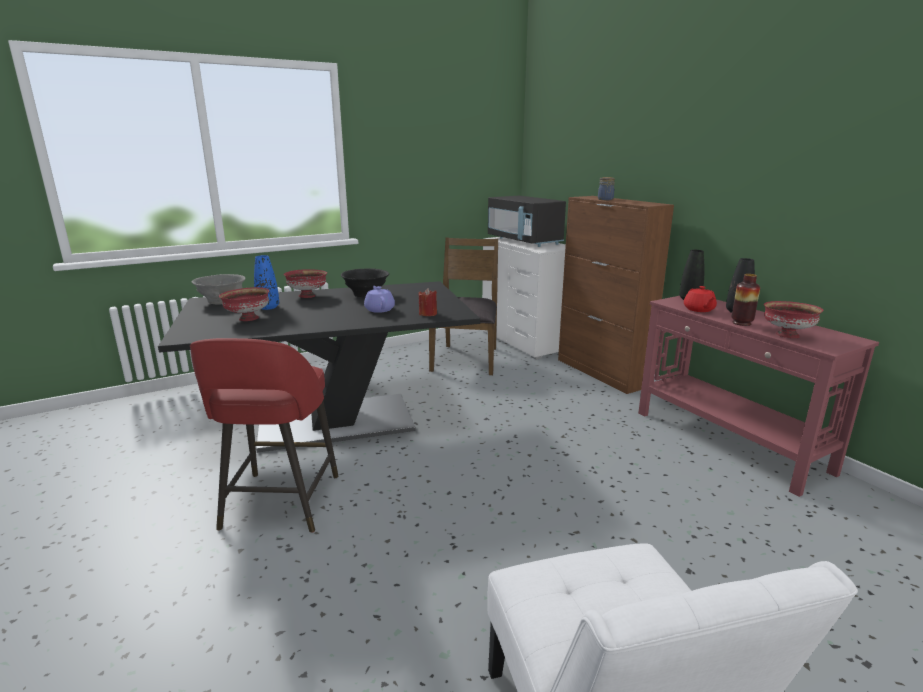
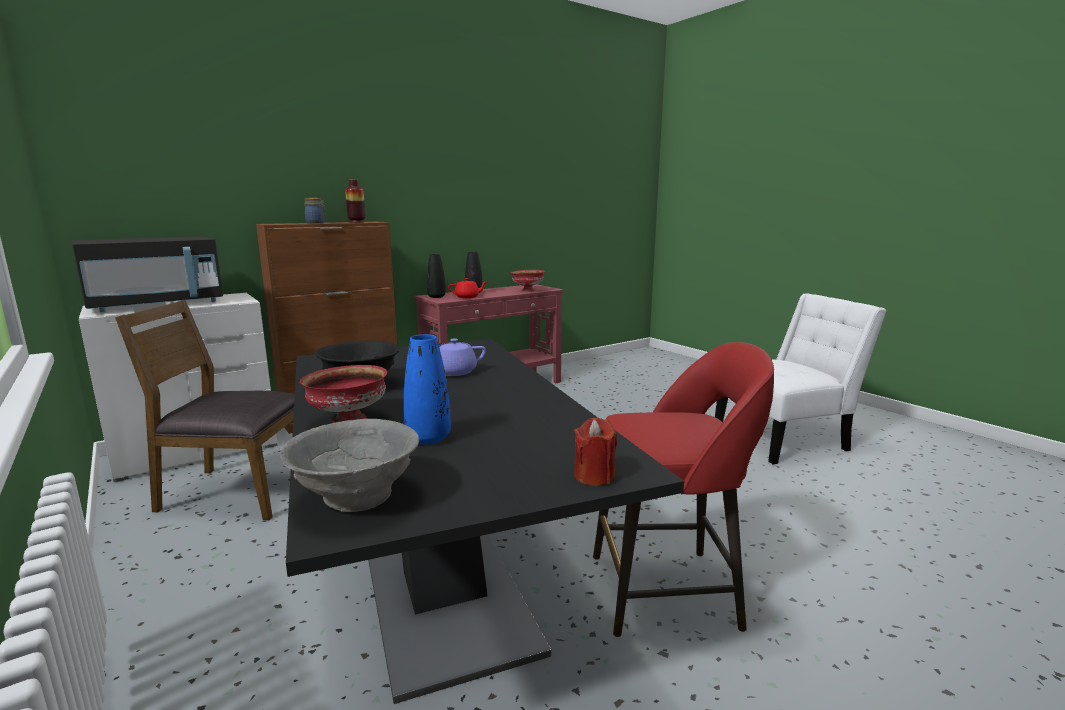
camera: 95 degrees left, 5 degrees down
red bowl [219,287,269,321] -> none
red candle [419,288,437,316] -> red candle moved to [574,417,617,485]
vase [731,274,760,326] -> vase moved to [345,179,365,223]

